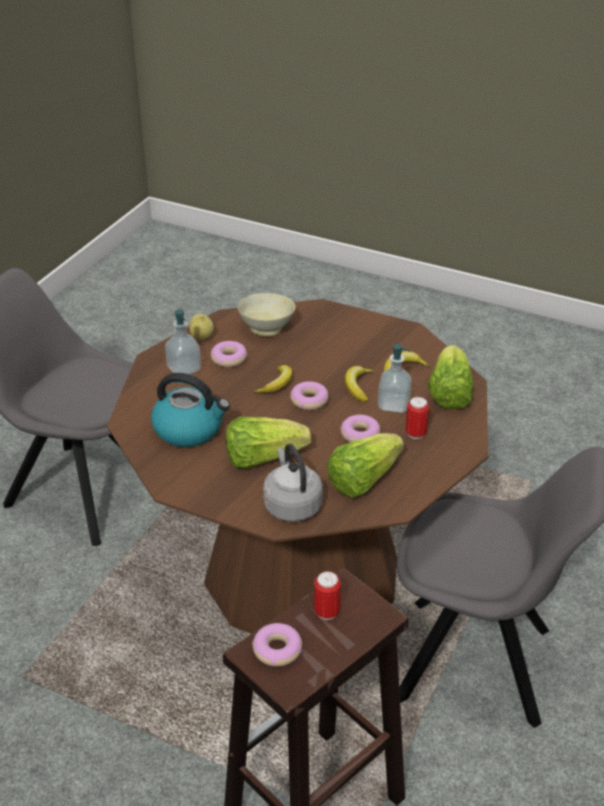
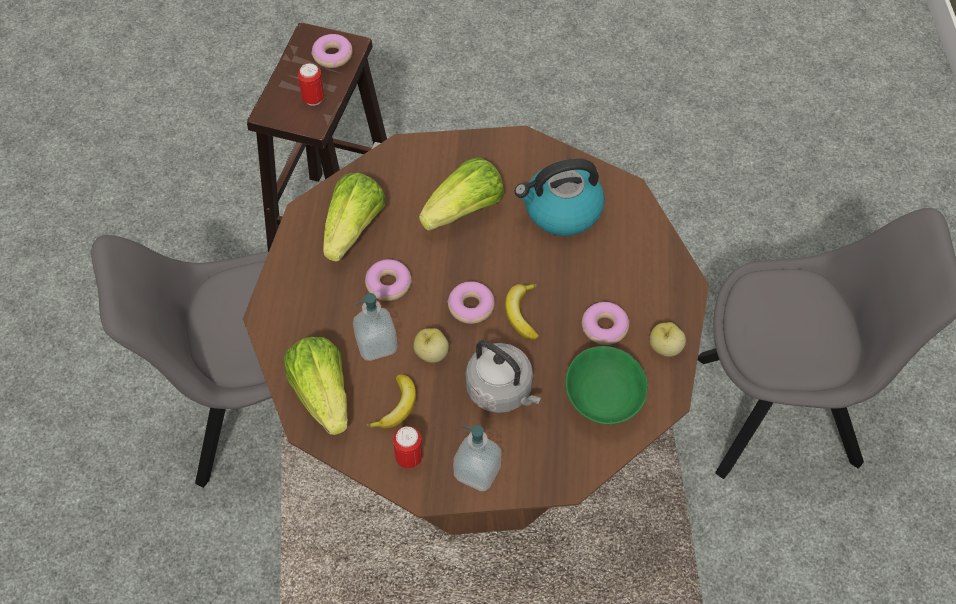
camera: 150 degrees right, 20 degrees up
soap dispenser [165,309,201,374] -> soap dispenser moved to [453,425,502,491]
beige bowl [237,293,295,336] -> green bowl [565,346,648,424]
grey kettle [263,444,323,522] -> grey kettle moved to [466,340,541,413]
banana [345,366,374,403] -> apple [413,328,449,363]
can [406,397,429,439] -> can moved to [393,426,423,469]

